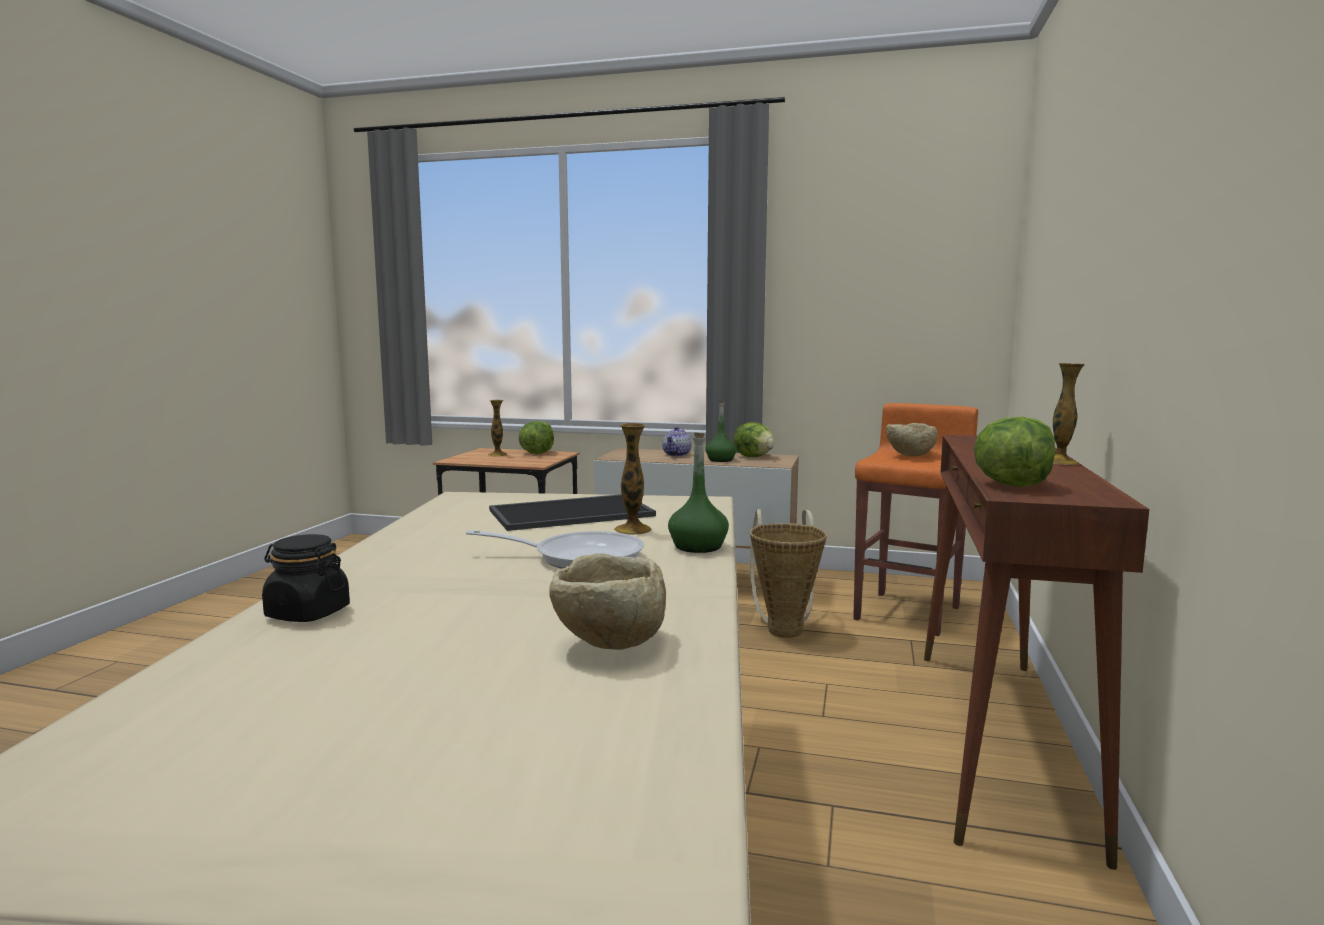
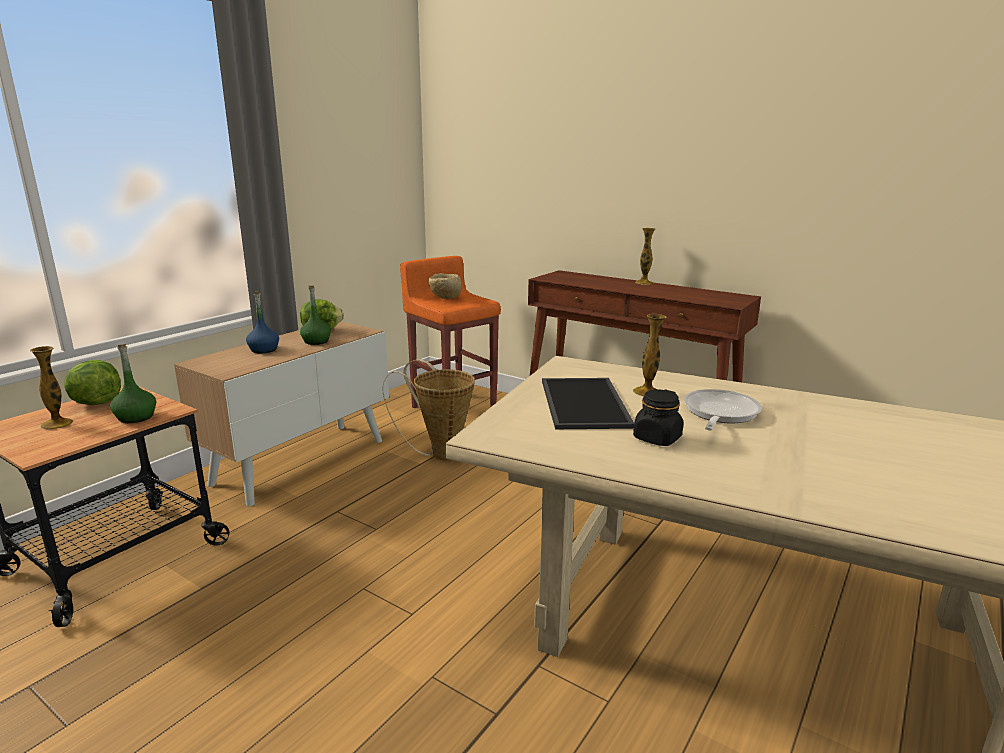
camera: 70 degrees left, 10 degrees up
black jar [262,534,350,622] -> black jar moved to [633,389,684,446]
beige bowl [549,553,666,650] -> none
teapot [662,427,691,457] -> blue bottle [246,292,279,353]
green bottle [668,432,729,553] -> green bottle moved to [110,344,156,423]
lettuce [974,417,1055,487] -> none

